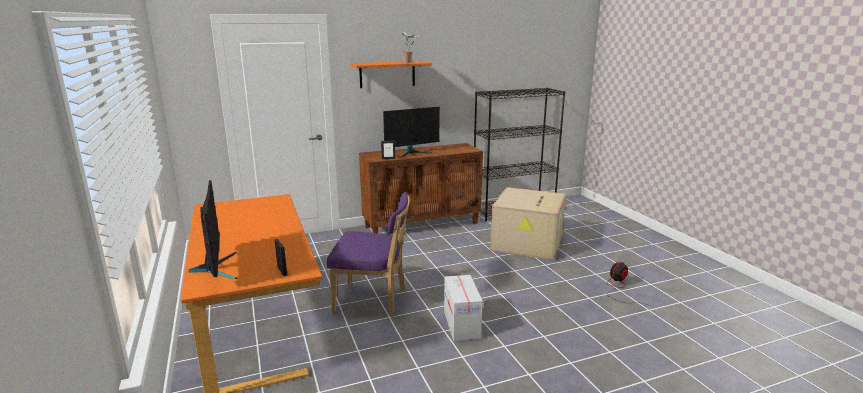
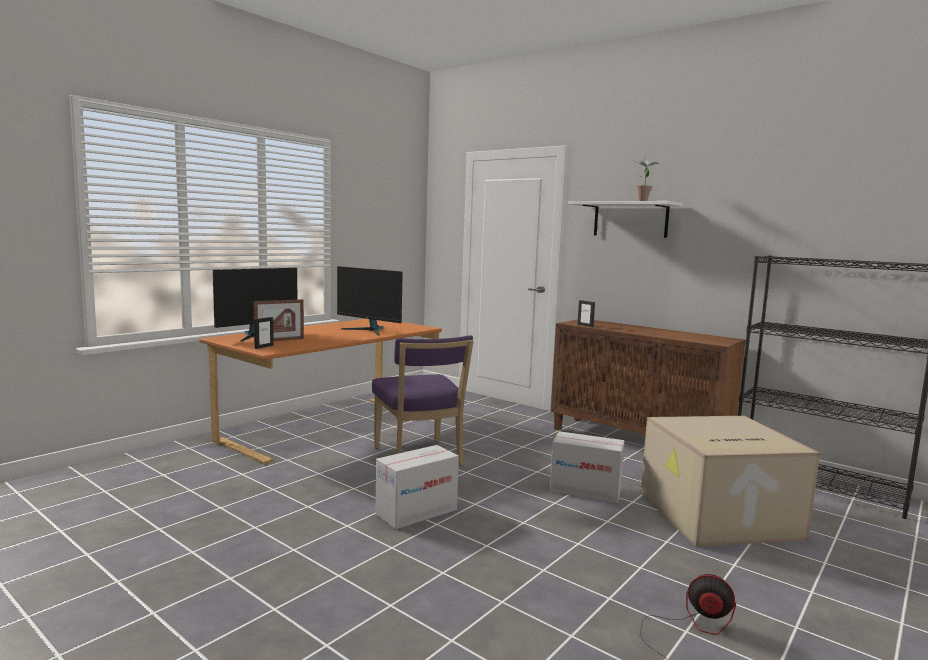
camera: 60 degrees right, 10 degrees down
orange shelf [350,61,432,88] -> white shelf [568,201,683,238]
monitor [383,107,440,158] -> monitor moved to [337,266,403,335]
none -> picture frame [253,299,304,341]
none -> cardboard box [550,431,625,503]

